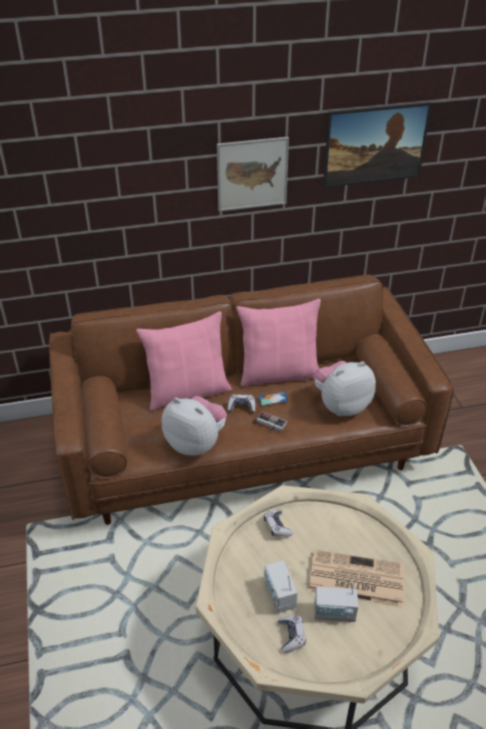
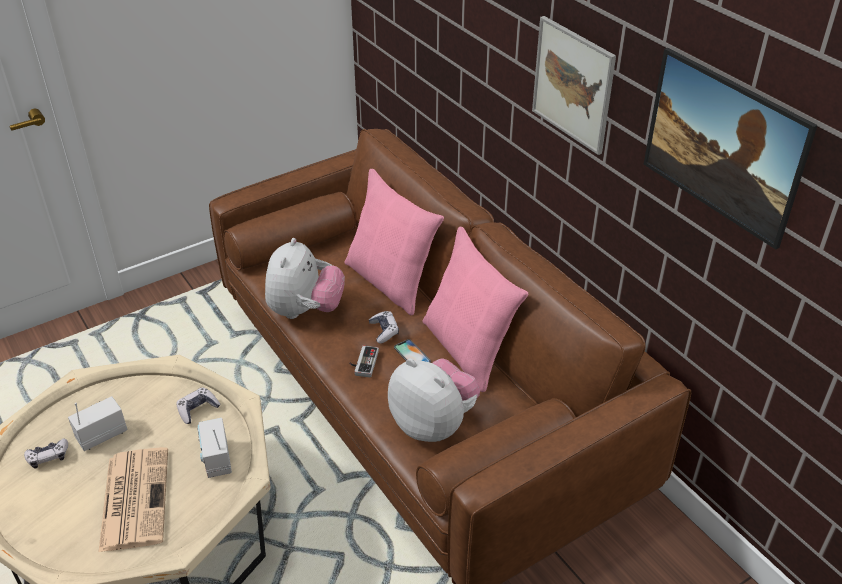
camera: 70 degrees right, 0 degrees up
radio [315,581,358,622] -> radio moved to [197,418,232,478]

